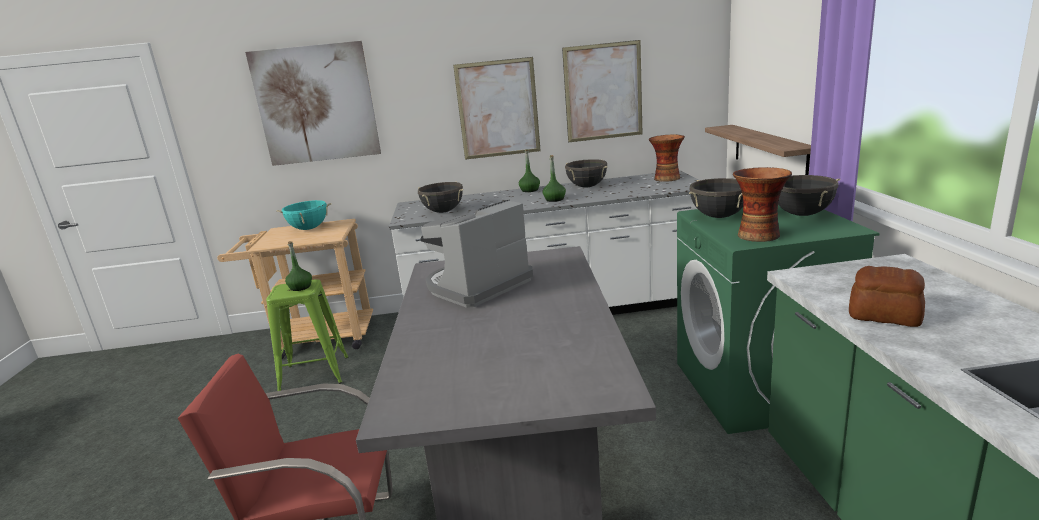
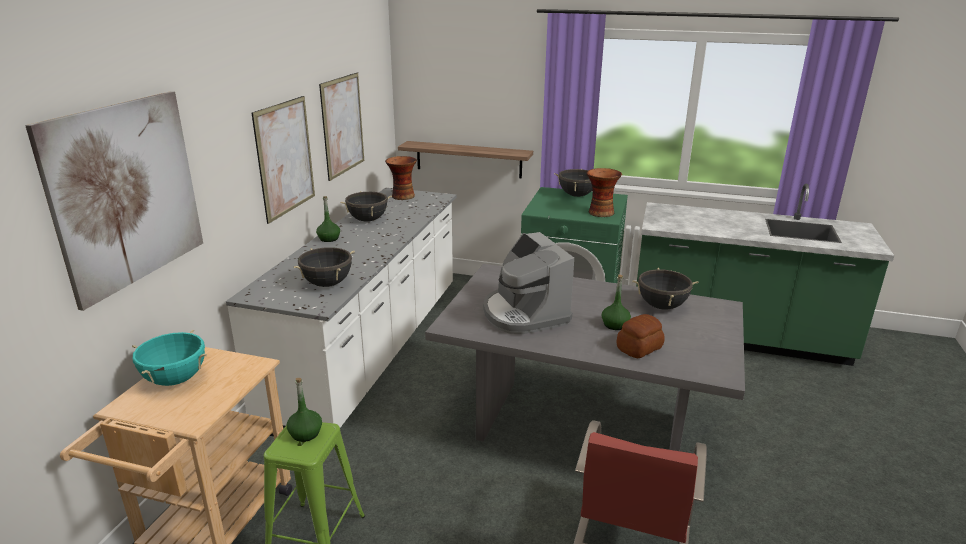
camera: 70 degrees left, 5 degrees up
green bottle [543,155,566,202] -> green bottle moved to [601,274,631,330]
black cooking pot [689,178,743,218] -> black cooking pot moved to [632,268,698,310]
bread [849,266,925,327] -> bread moved to [617,314,665,359]

